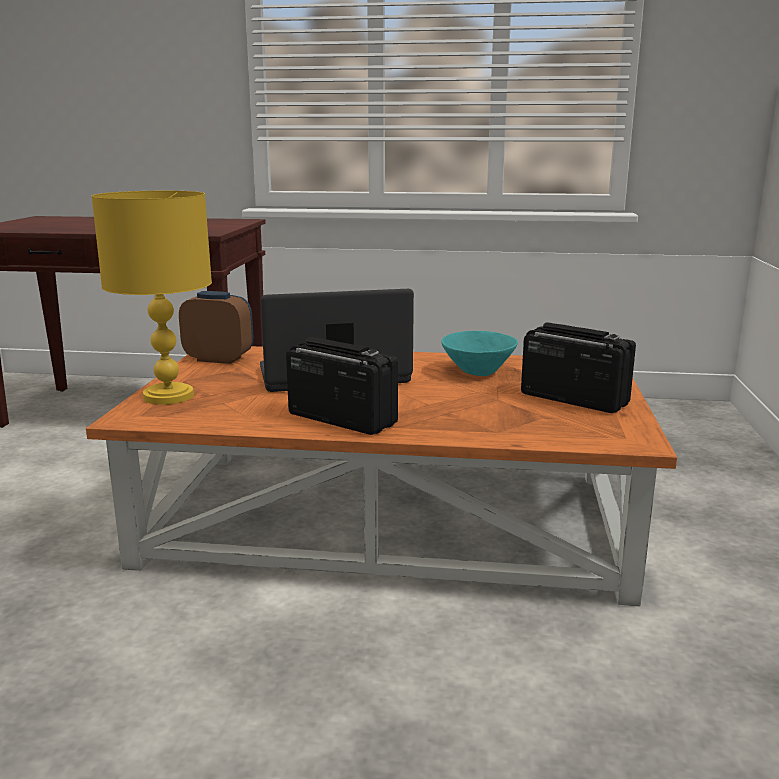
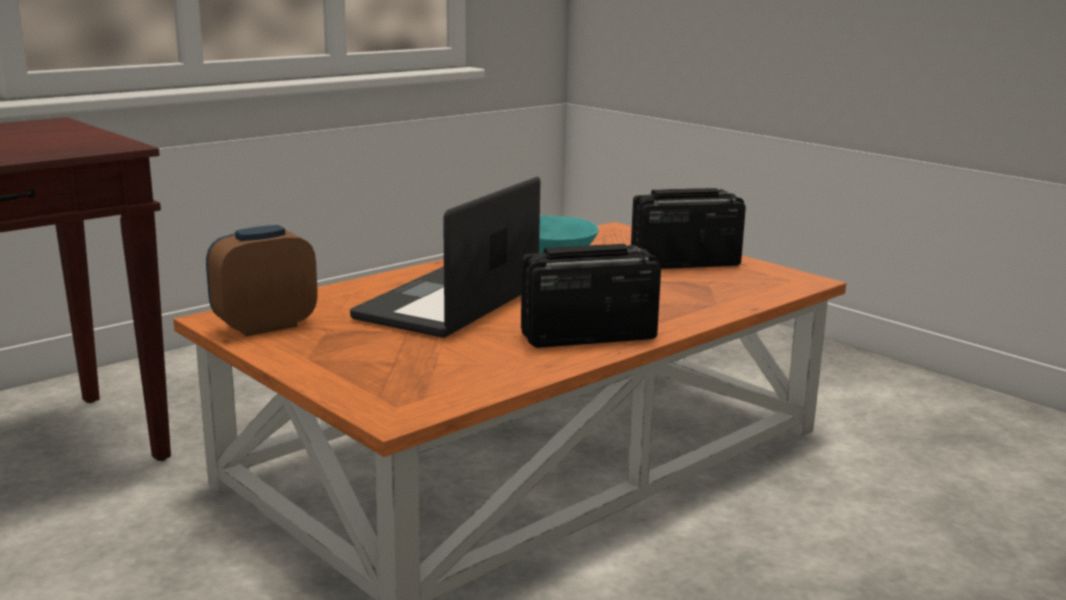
camera: 50 degrees left, 0 degrees up
yellow table lamp [92,191,212,405] -> none

